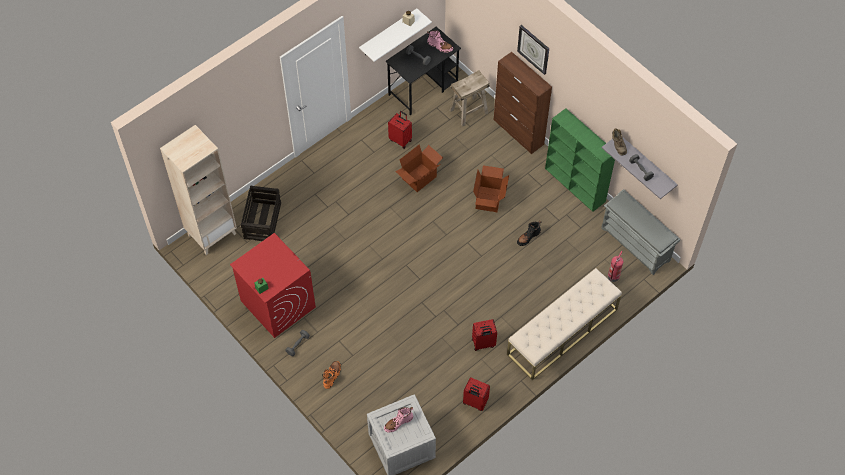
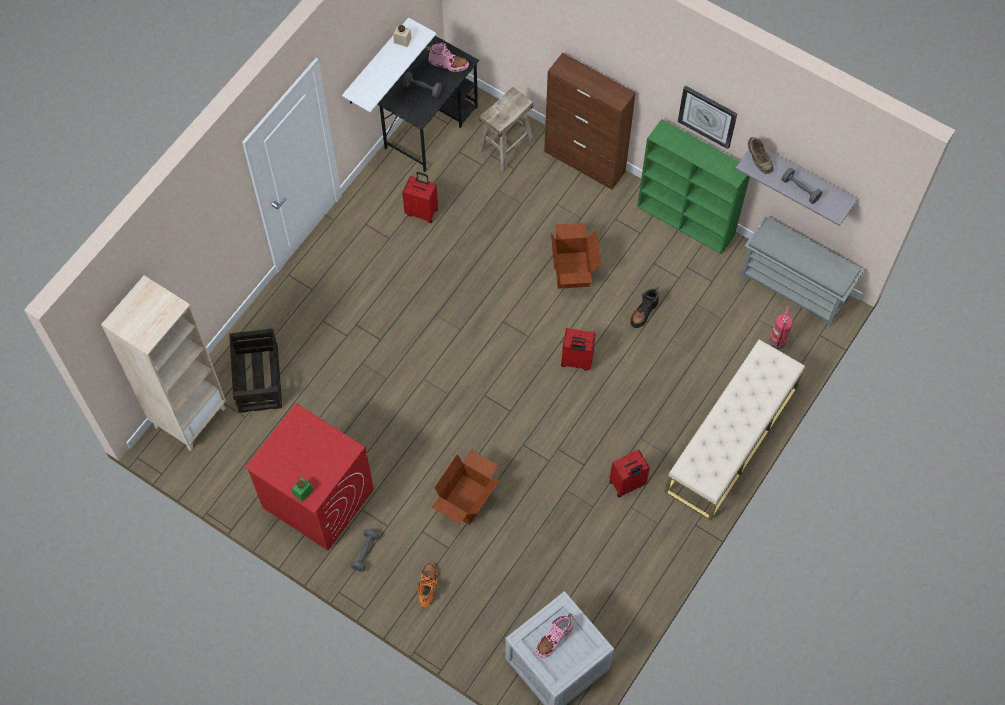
camera: 15 degrees left, 5 degrees up
cardboard box [395,144,443,192] -> cardboard box moved to [432,449,500,525]
red suitcase [463,377,490,411] -> red suitcase moved to [561,328,596,371]
wall clock [517,25,549,75] -> wall clock moved to [678,85,737,149]

